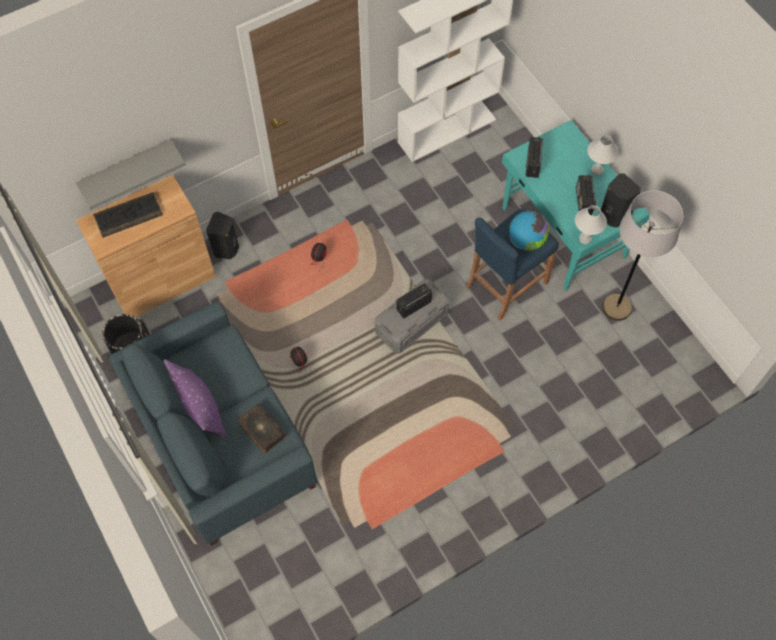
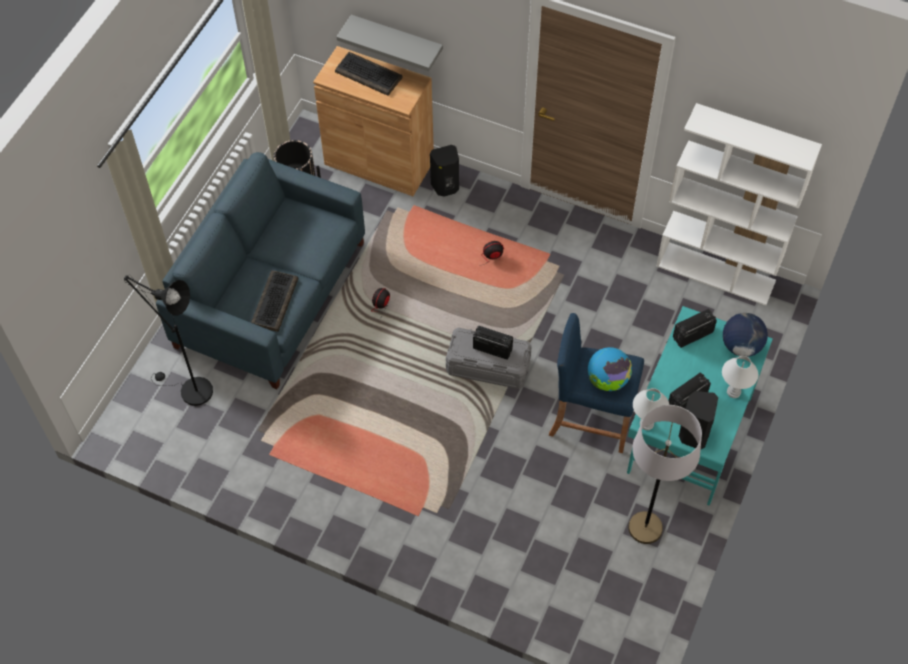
camera: 55 degrees right, 5 degrees down
purple pillow [164,359,226,438] -> none
book [238,403,286,454] -> keyboard [251,270,299,332]
none -> black floor lamp [124,275,213,406]
none -> globe [723,313,768,357]

